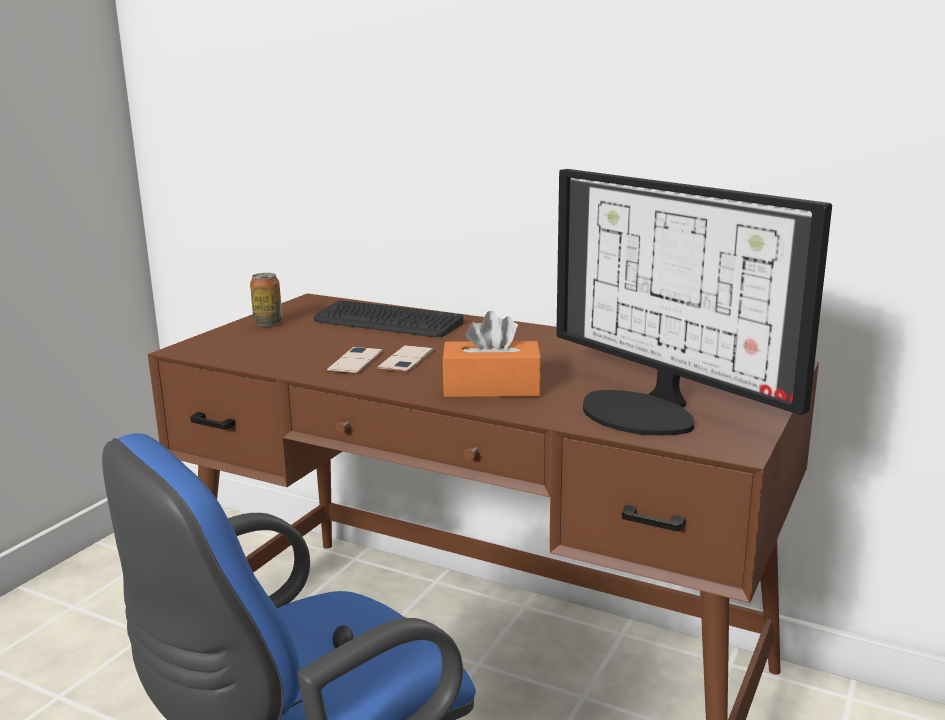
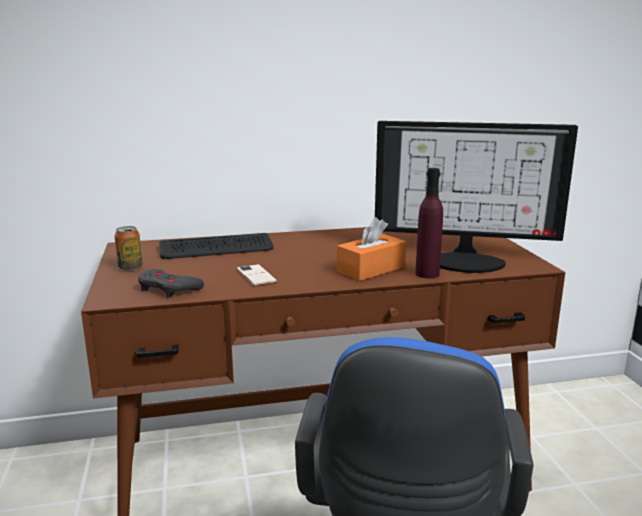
camera: 40 degrees left, 0 degrees up
phone [377,345,434,372] -> none
none -> grey game controller [138,269,204,298]
none -> purple bottle [415,168,443,278]

